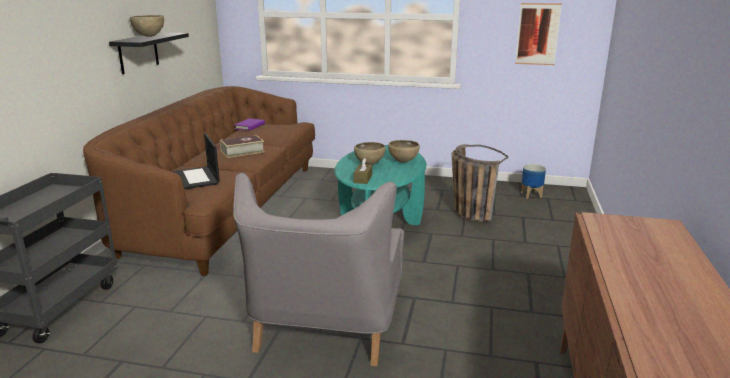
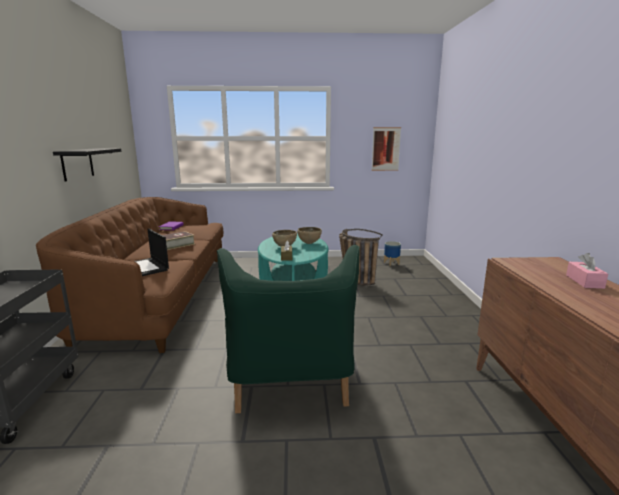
camera: 15 degrees left, 5 degrees down
brown bowl [130,15,164,37] -> none
grey armchair [233,173,404,366] -> green armchair [217,245,360,413]
none -> pink tissue box [566,253,608,289]

